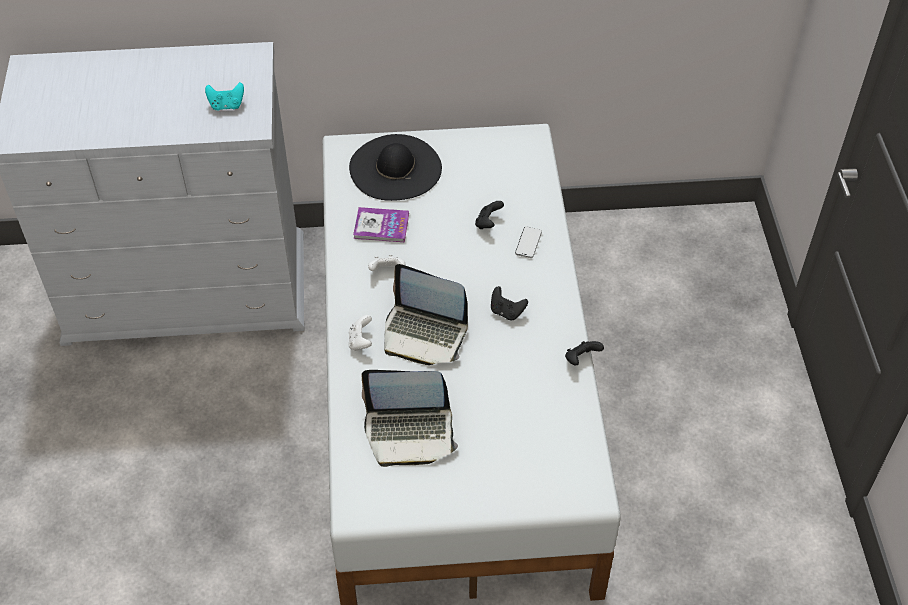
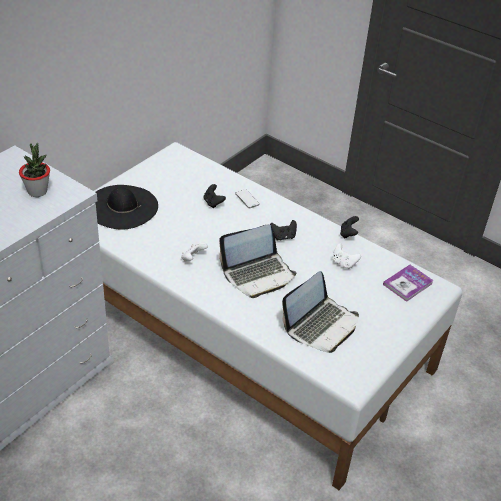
camera: 50 degrees left, 10 degrees down
turquoise game controller [205,82,244,111] -> potted plant [19,143,50,197]
white game controller [348,315,372,351] -> white game controller moved to [333,243,361,269]
book [353,207,409,242] -> book moved to [383,265,434,302]

